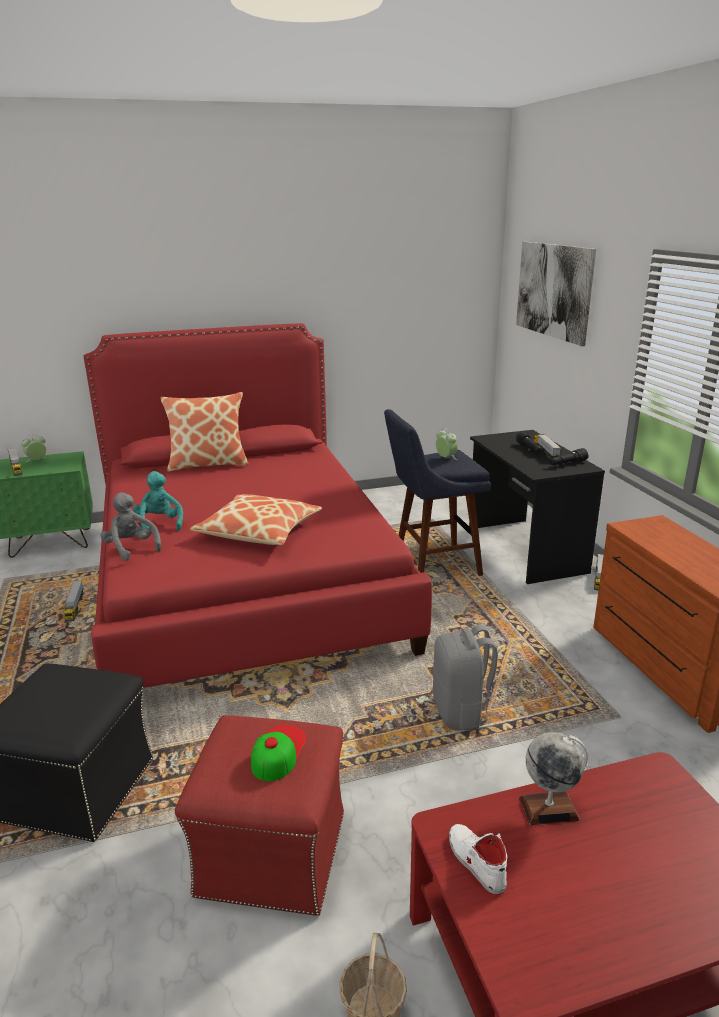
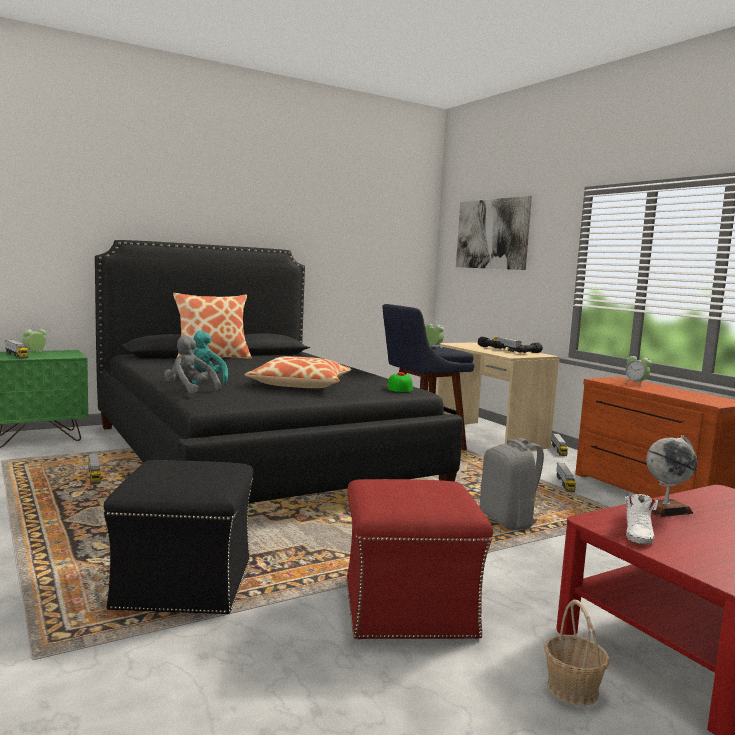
camera: 15 degrees left, 15 degrees down
red bed [84,323,432,688] -> black bed [95,240,463,503]
cap [251,725,306,782] -> cap moved to [387,372,413,392]
white shoe [449,824,507,895] -> white shoe turned 120 degrees counterclockwise [625,494,658,544]
black desk [469,430,605,584] -> beige desk [437,342,559,451]
none -> toy truck [556,463,576,492]
none -> alarm clock [625,353,652,386]

